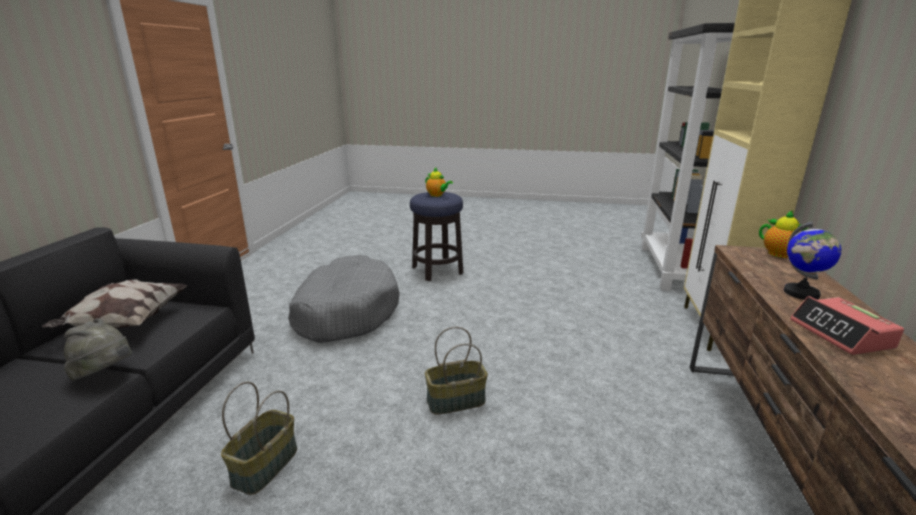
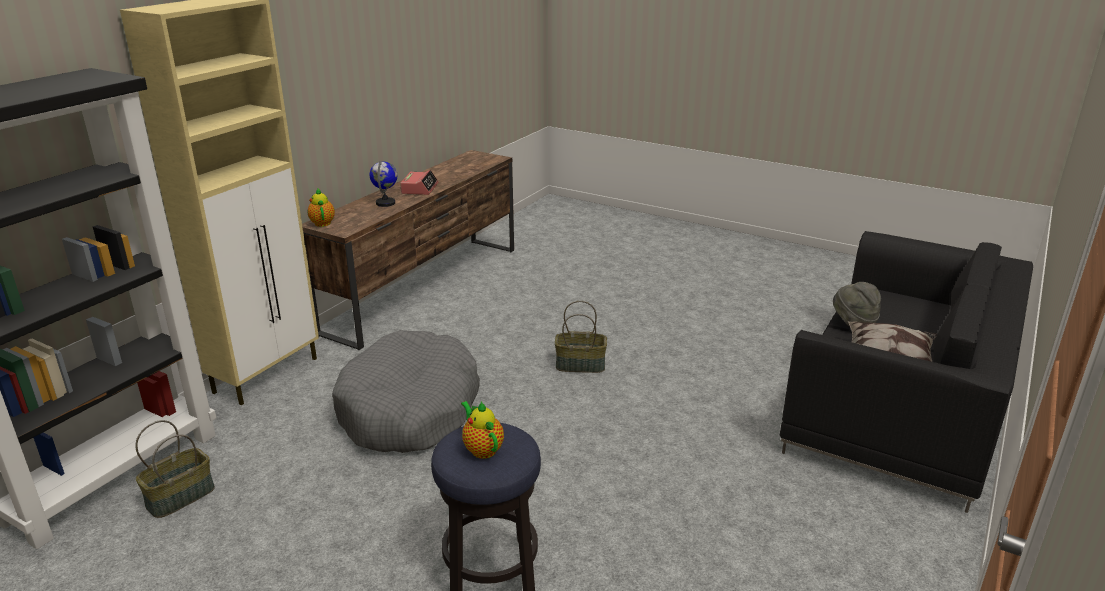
camera: 160 degrees left, 5 degrees up
basket [221,381,297,495] -> basket moved to [135,420,215,518]
grey dog bed [288,255,400,343] -> grey dog bed moved to [332,330,480,453]

